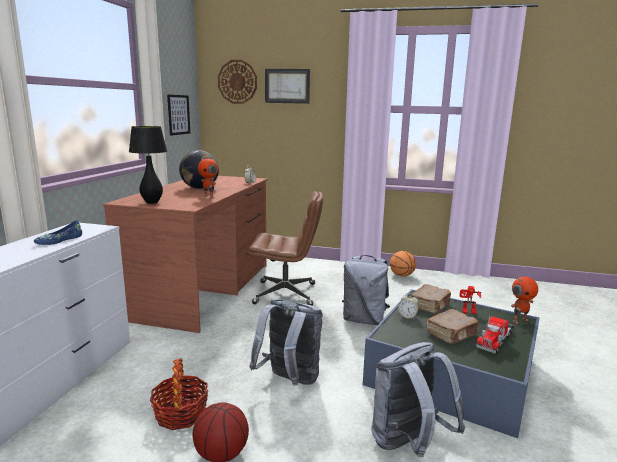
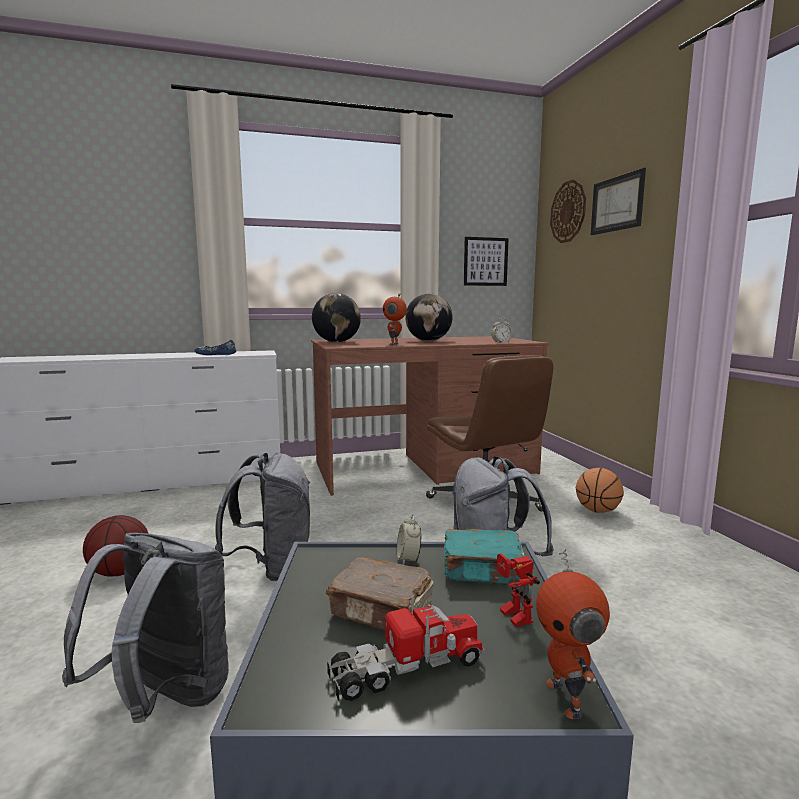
camera: 60 degrees right, 5 degrees down
black table lamp [129,126,167,204] -> globe [312,293,361,342]
basket [150,359,208,430] -> none
basketball [390,251,416,277] -> basketball moved to [576,468,624,513]
brown book [411,284,451,313] -> turquoise book [444,529,524,586]
toy truck [476,316,514,354] -> toy truck turned 150 degrees clockwise [327,595,484,701]
toy robot [511,275,538,324] -> toy robot turned 45 degrees clockwise [536,549,610,719]

